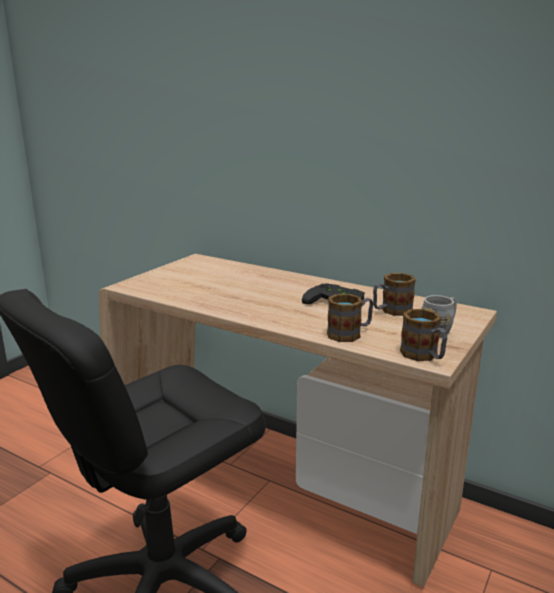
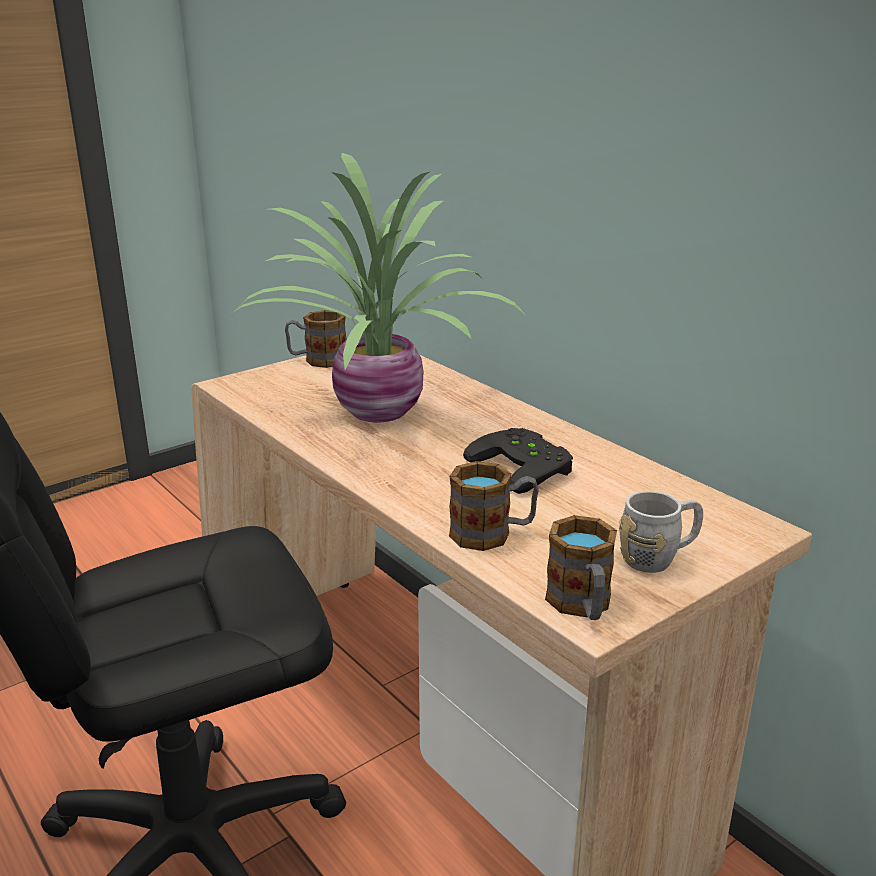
camera: 20 degrees right, 5 degrees up
mug [373,273,416,316] -> mug moved to [285,310,346,368]
none -> potted plant [233,153,525,422]

